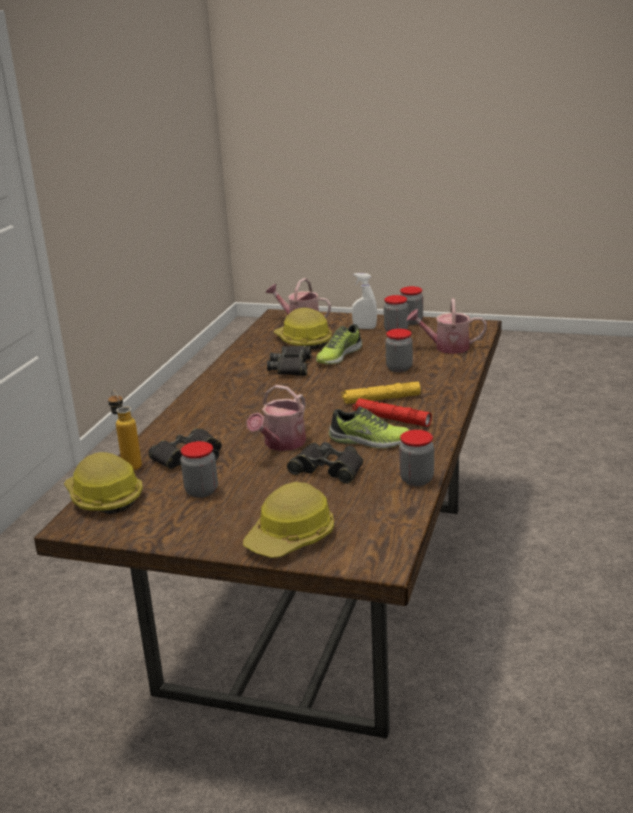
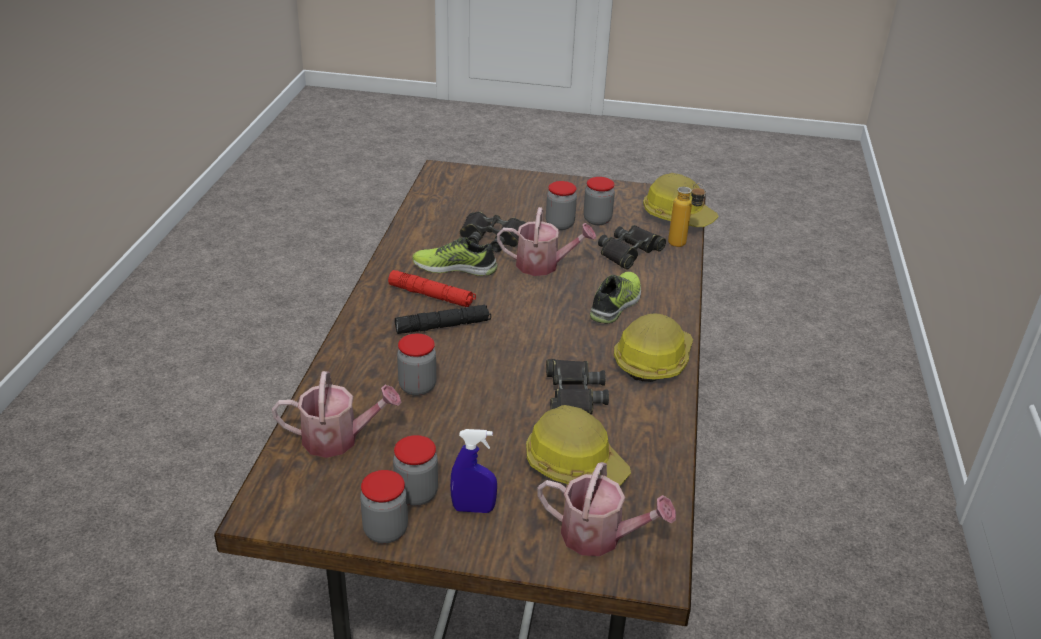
camera: 170 degrees right, 10 degrees up
hard hat [243,482,334,558] -> hard hat moved to [614,313,693,382]
watering can [247,385,306,451] -> watering can turned 75 degrees clockwise [497,207,596,276]
shoe [316,324,362,364] -> shoe moved to [590,272,641,324]
yellow flashlight [342,382,421,404] -> black flashlight [395,305,491,334]
white spray bottle [352,273,377,329] -> blue spray bottle [450,429,497,513]
jar [399,430,434,486] -> jar moved to [546,181,577,230]

